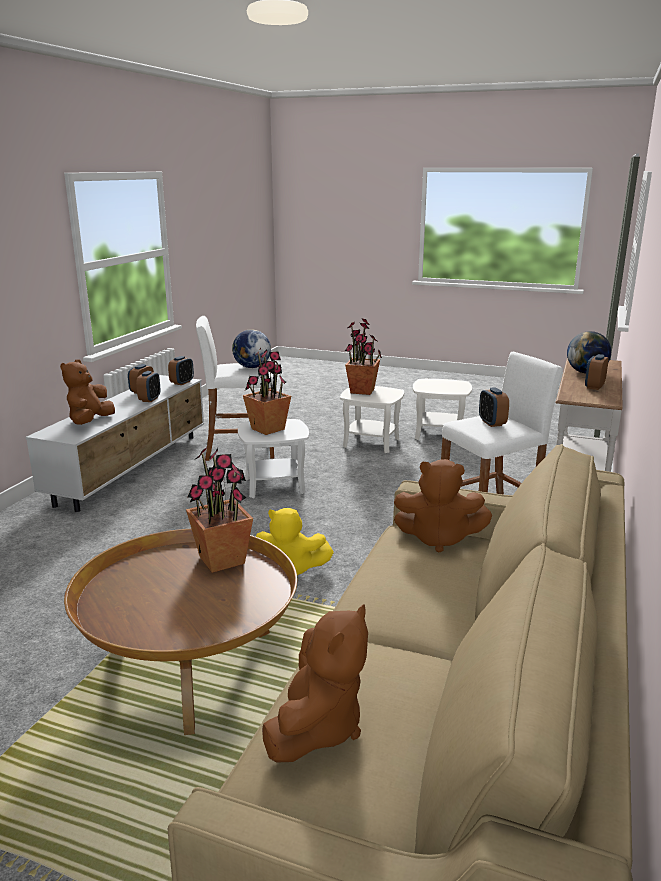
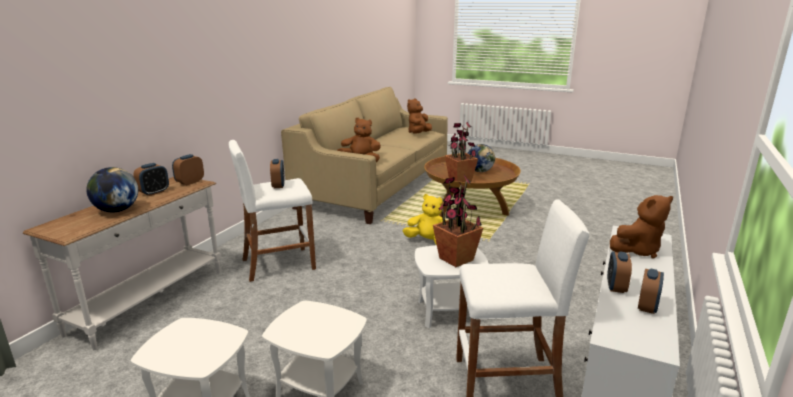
camera: 175 degrees left, 0 degrees up
brown plush toy [60,359,115,425] -> brown plush toy turned 45 degrees clockwise [610,195,673,259]
alarm clock [168,356,194,385] -> alarm clock moved to [172,154,204,185]
globe [232,329,271,368] -> globe moved to [467,144,495,172]
potted plant [345,318,382,395] -> none

